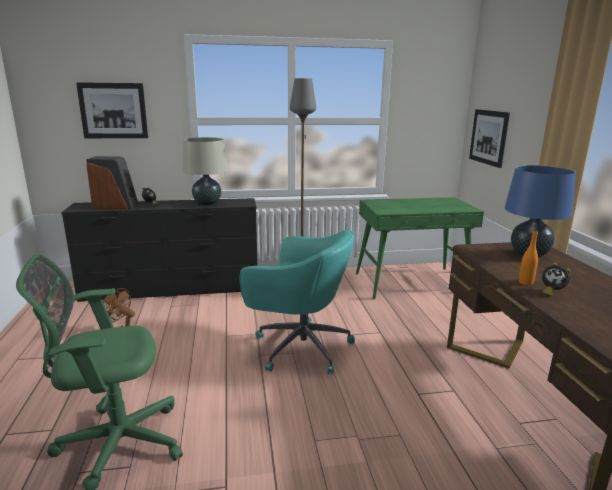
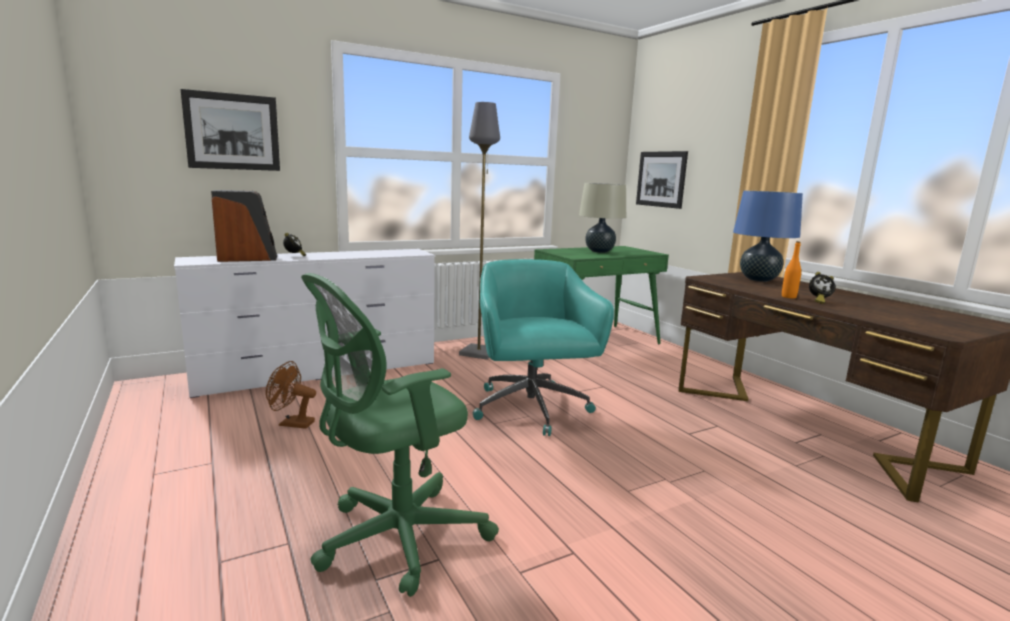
camera: 20 degrees left, 5 degrees down
black dresser [61,198,257,302] -> white dresser [174,249,435,398]
beige table lamp [182,137,228,205] -> beige table lamp moved to [579,183,626,253]
turquoise office chair [240,230,355,374] -> turquoise office chair turned 105 degrees counterclockwise [473,259,614,436]

